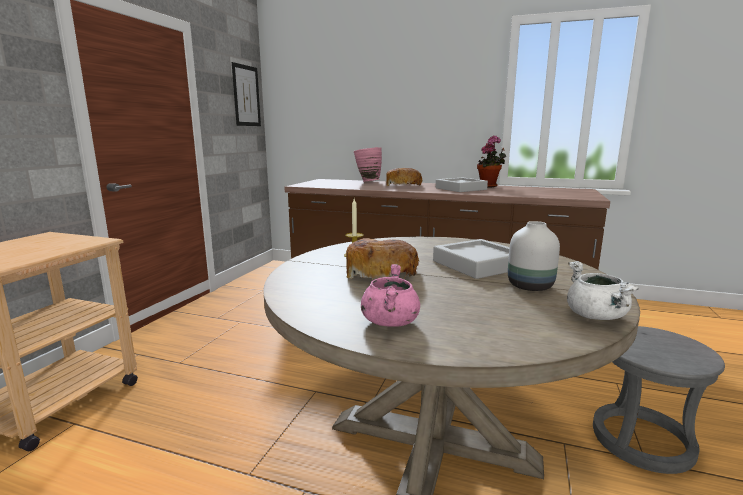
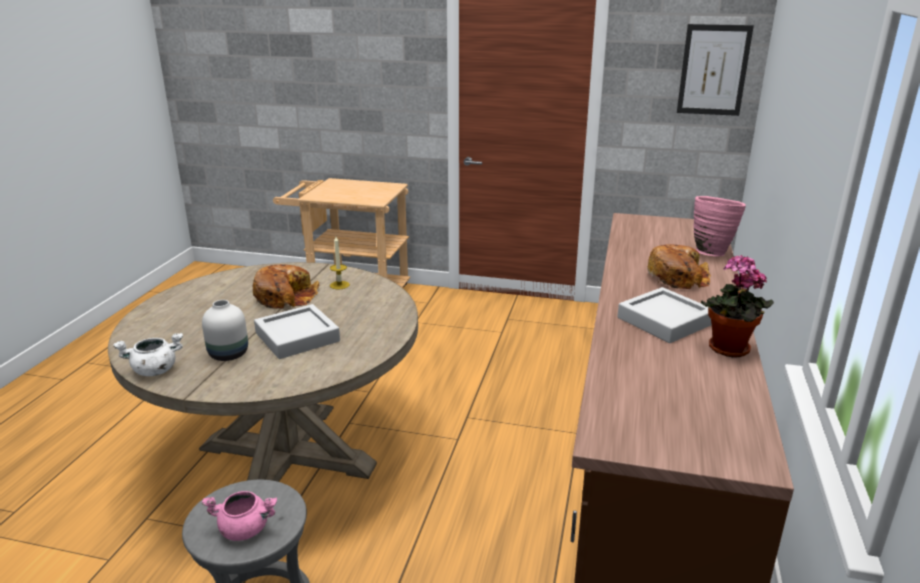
camera: 85 degrees right, 10 degrees up
pink cooking pot [361,264,420,327] -> pink cooking pot moved to [202,491,277,541]

